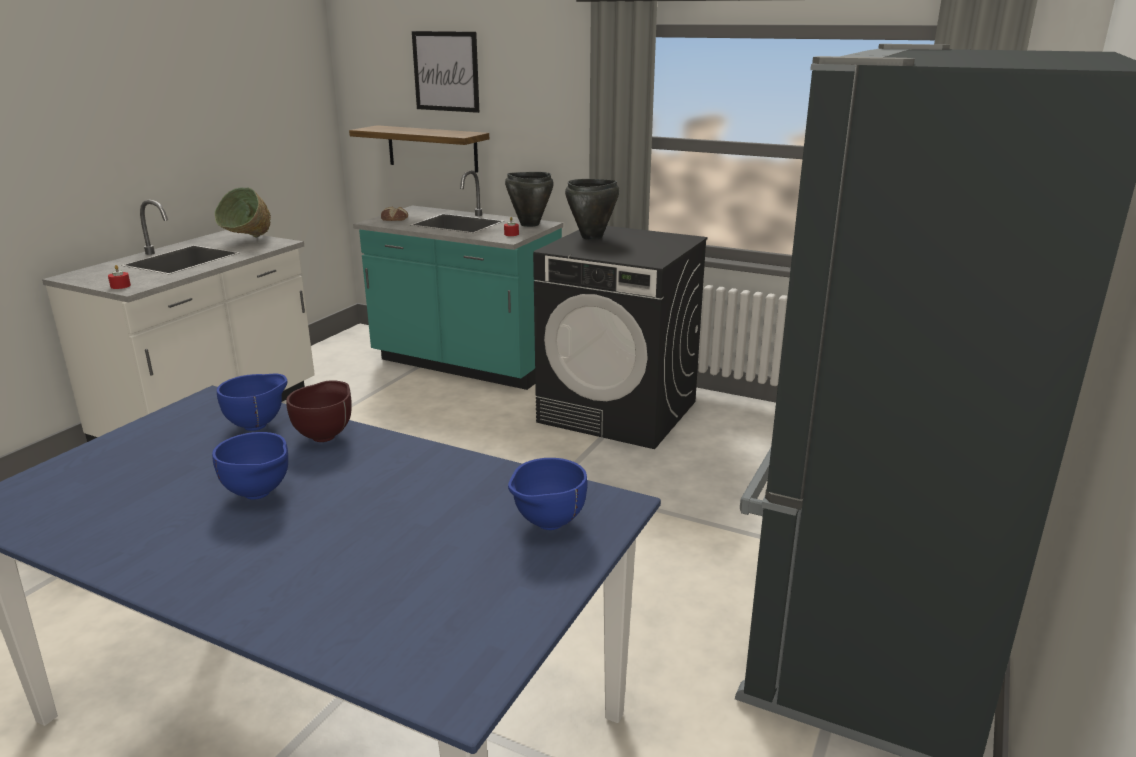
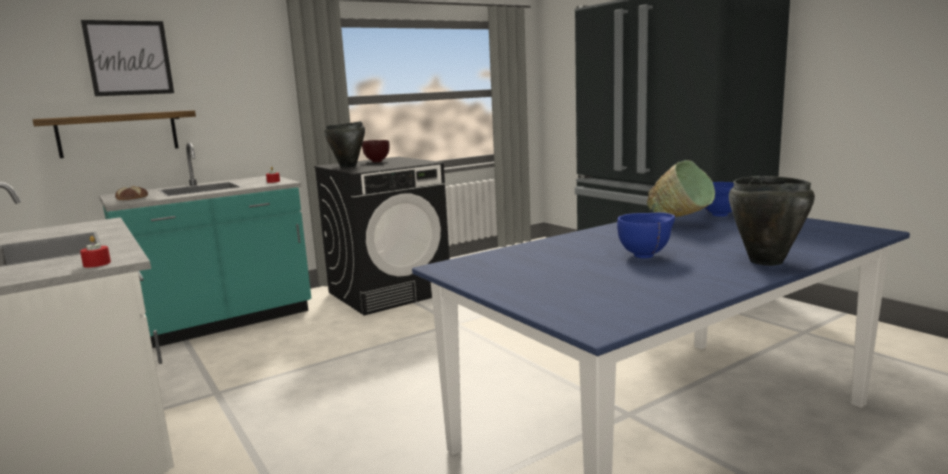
camera: 60 degrees left, 10 degrees down
green bowl [214,187,271,238] -> green bowl moved to [647,160,715,217]
blue bowl [217,374,287,431] -> none
brown bowl [286,380,352,442] -> brown bowl moved to [362,140,390,162]
black cooking pot [505,172,554,227] -> black cooking pot moved to [729,176,815,266]

